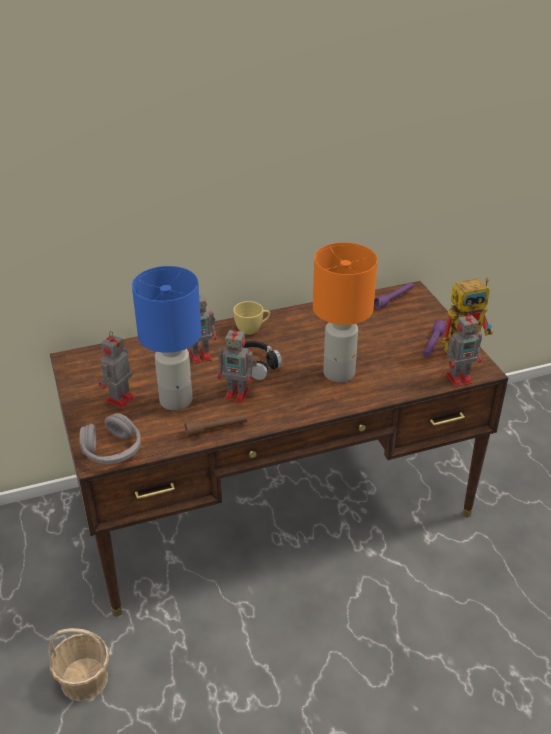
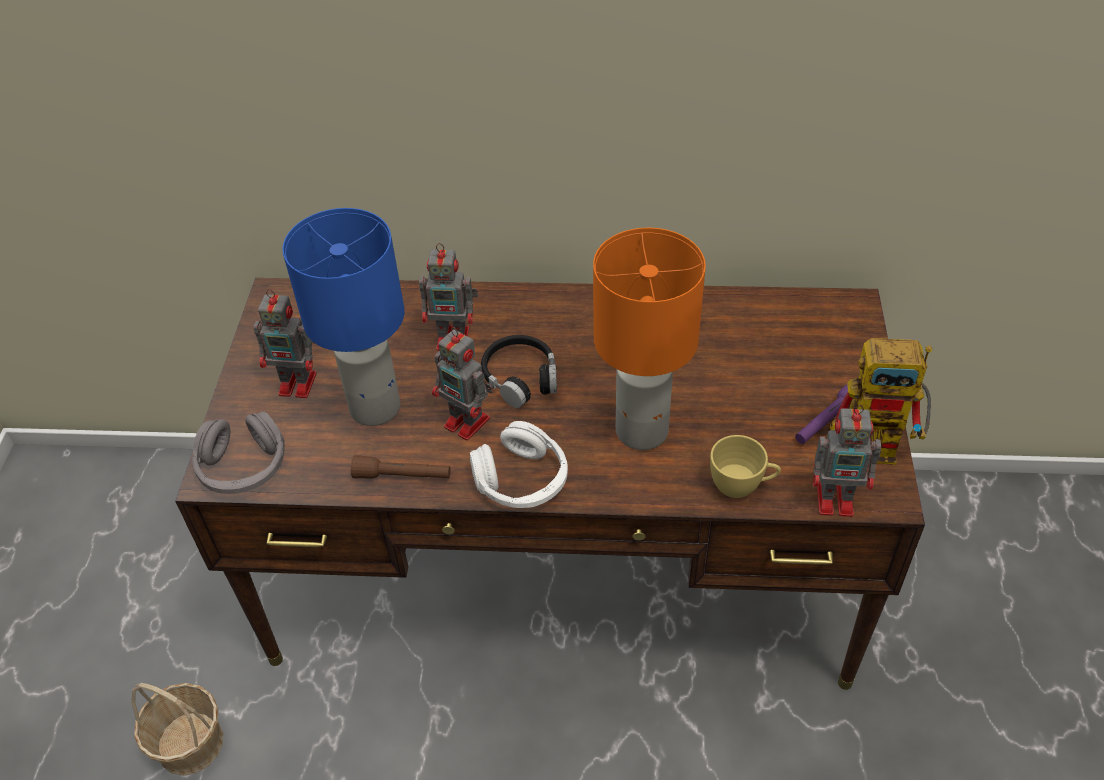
camera: 25 degrees right, 10 degrees up
toy robot [98,331,135,409] -> toy robot turned 135 degrees counterclockwise [253,289,317,398]
yellow cup [233,301,270,335] -> yellow cup moved to [710,435,781,498]
purple flashlight [374,283,413,310] -> none
none -> white headphones [470,421,568,508]

